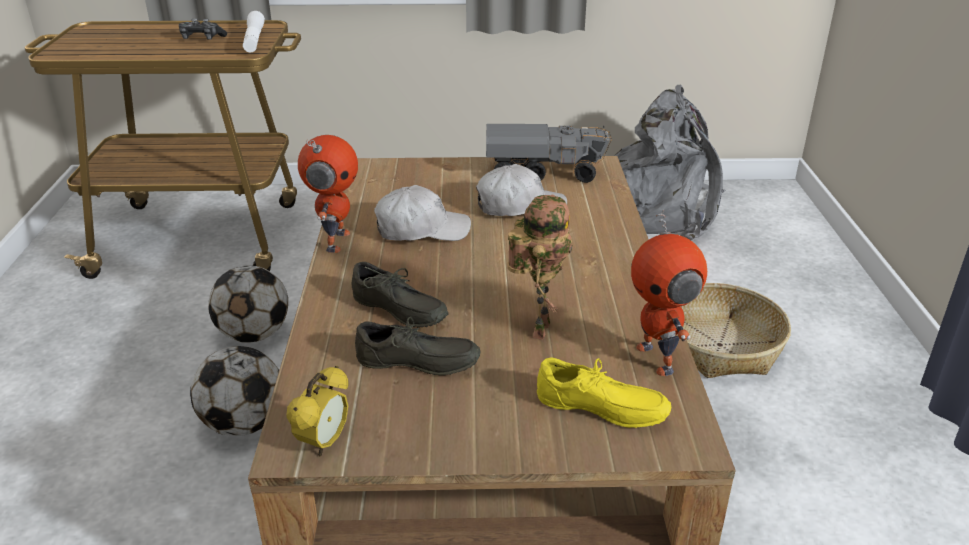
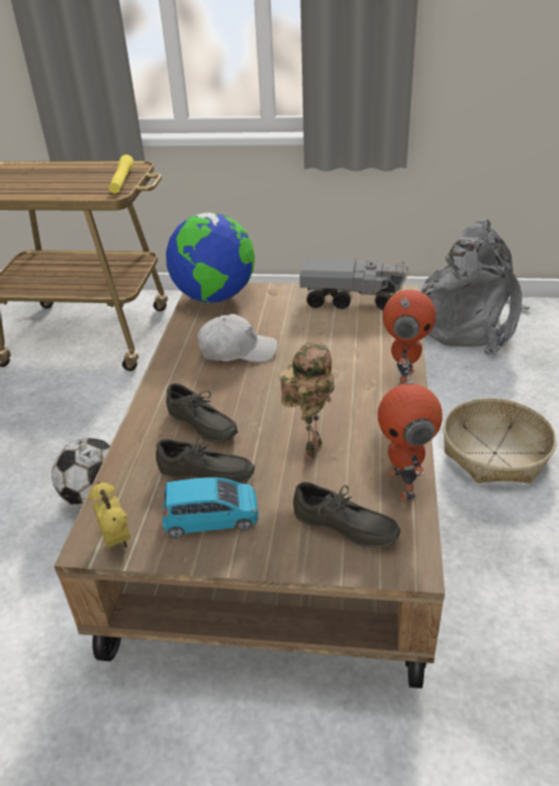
camera: 10 degrees right, 5 degrees up
game controller [179,18,227,40] -> none
football [208,266,288,343] -> none
white flashlight [243,11,265,52] -> yellow flashlight [109,155,134,194]
alarm clock [286,366,349,456] -> alarm clock turned 60 degrees counterclockwise [89,482,131,548]
toy robot [298,135,358,253] -> toy robot moved to [383,290,436,386]
white cap [476,164,567,216] -> none
yellow shoe [537,357,672,428] -> grey shoe [293,482,400,548]
none -> blue toy car [163,477,258,538]
none -> globe [166,213,255,303]

